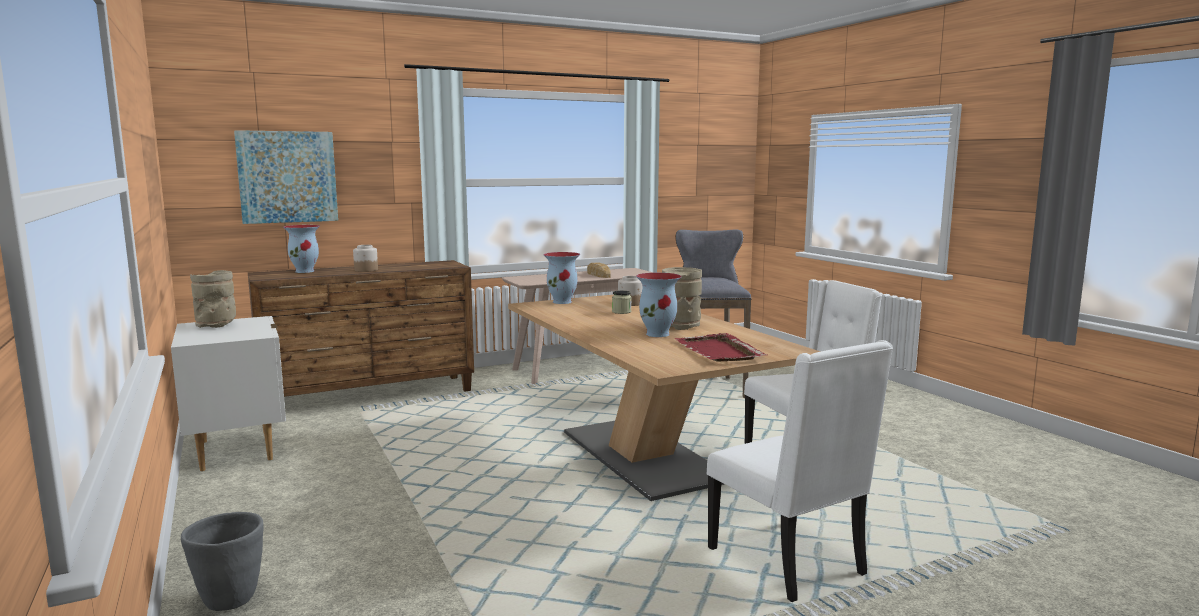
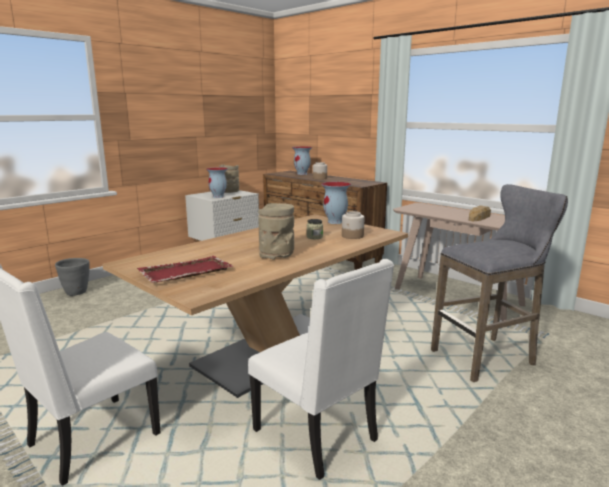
camera: 70 degrees right, 5 degrees up
picture [234,130,338,224] -> none
vase [636,273,682,337] -> vase moved to [206,167,228,198]

